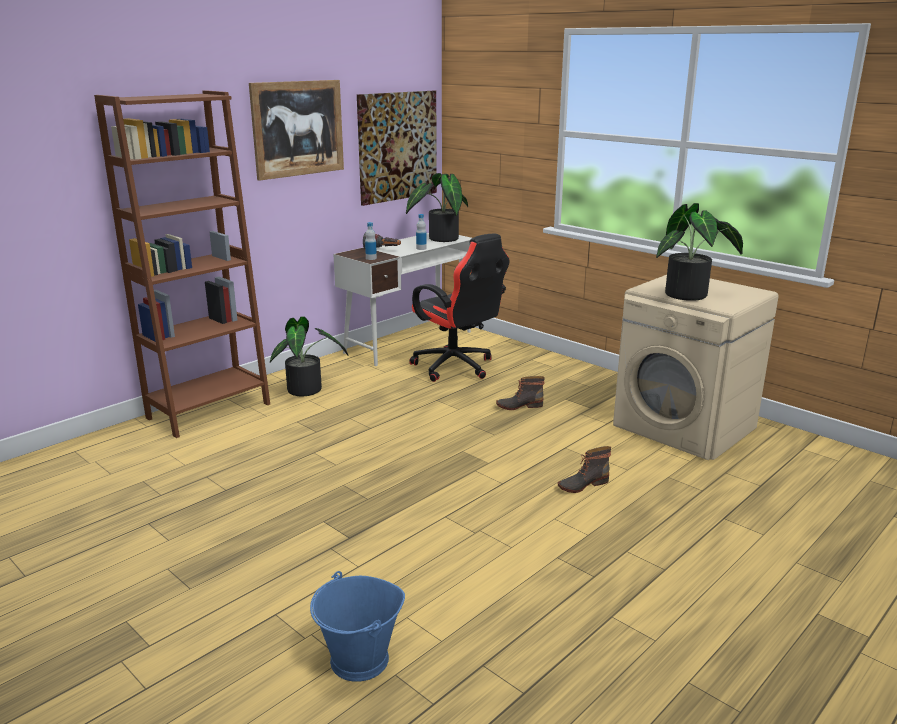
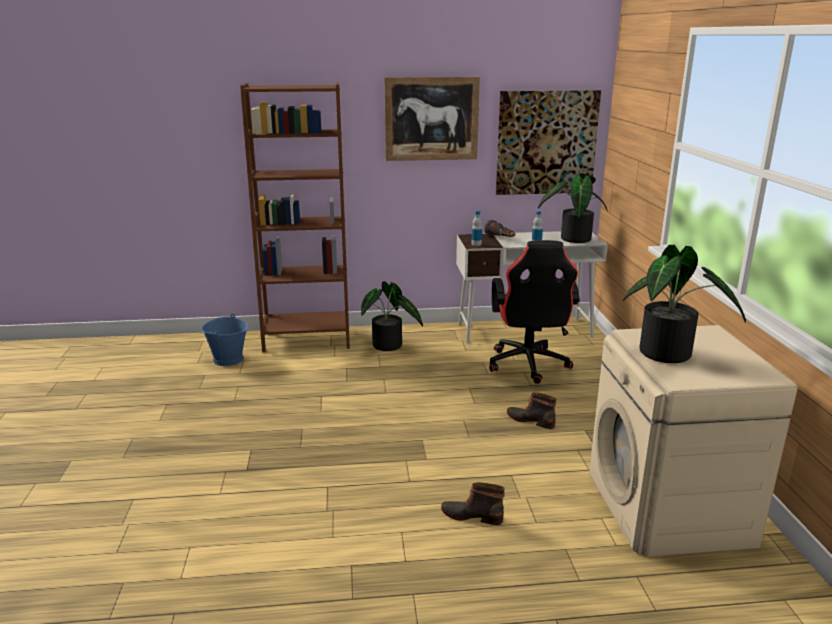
camera: 40 degrees right, 0 degrees up
blue bucket [310,571,405,682] -> blue bucket moved to [201,314,248,366]

